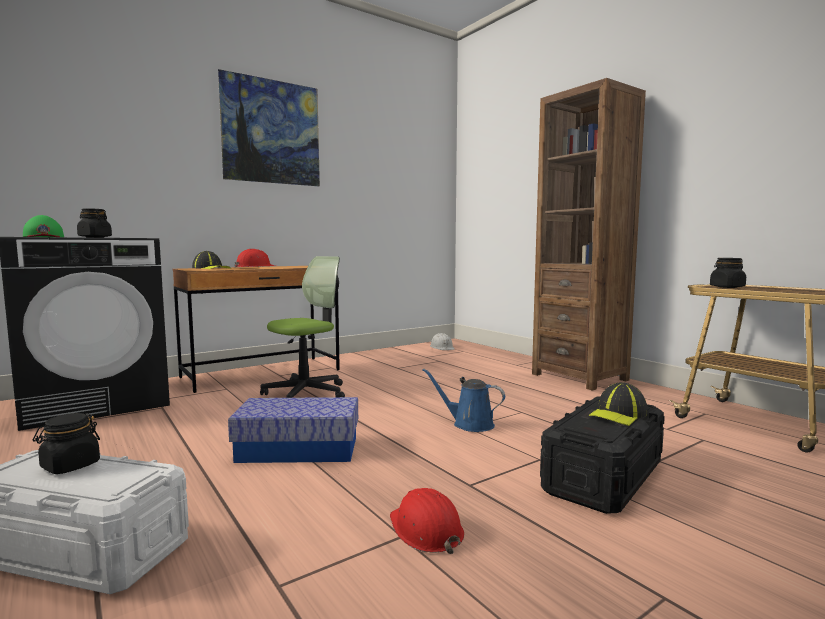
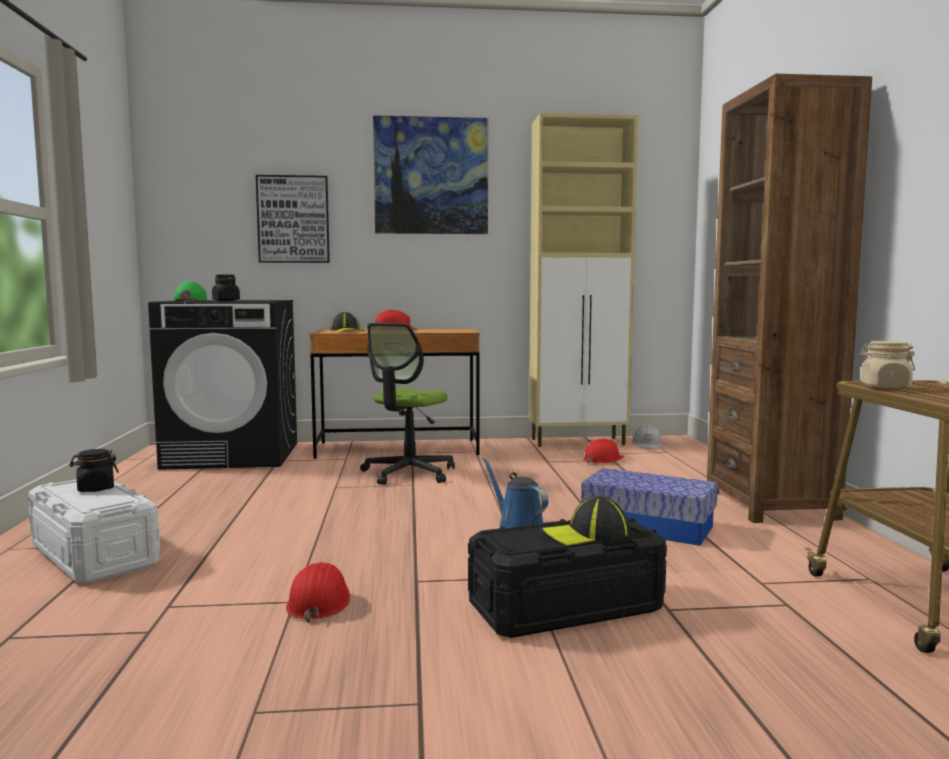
camera: 30 degrees right, 0 degrees up
storage box [228,397,358,463] -> storage box moved to [581,468,718,546]
office chair [260,256,345,398] -> office chair turned 135 degrees clockwise [360,323,455,485]
black jar [710,258,746,288] -> beige jar [859,341,915,388]
none -> picture [256,175,330,263]
none -> beige cabinet [529,113,638,447]
none -> red hard hat [583,439,624,463]

